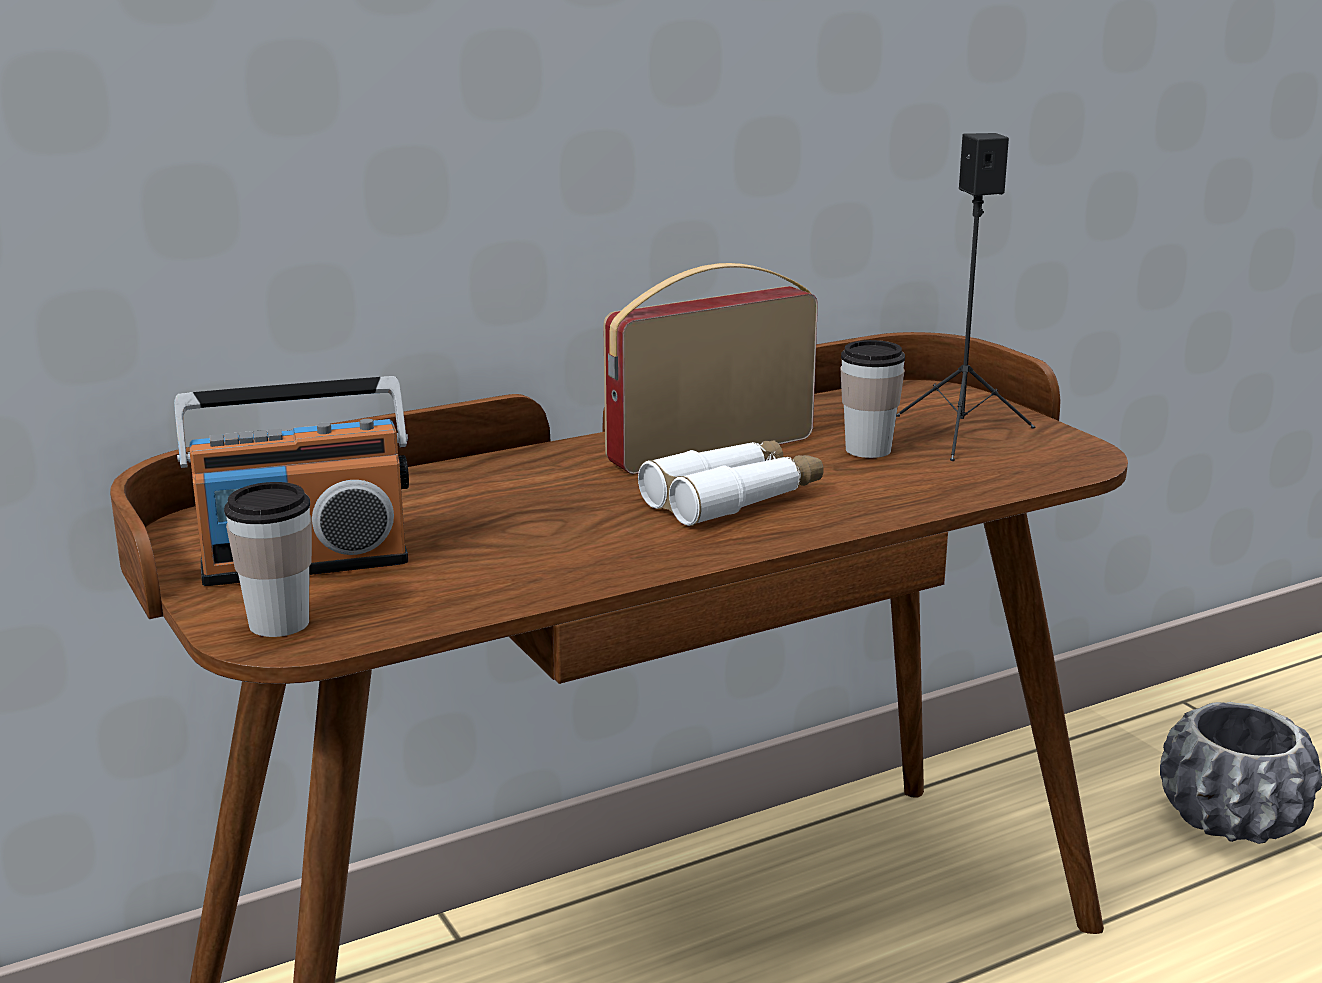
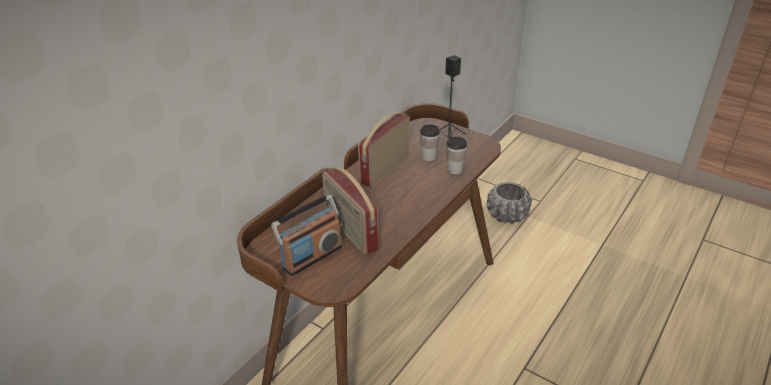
camera: 25 degrees left, 15 degrees up
cup [224,482,312,637] -> cup moved to [446,137,467,174]
white binoculars [638,440,824,526] -> none
none -> radio [322,167,378,255]

